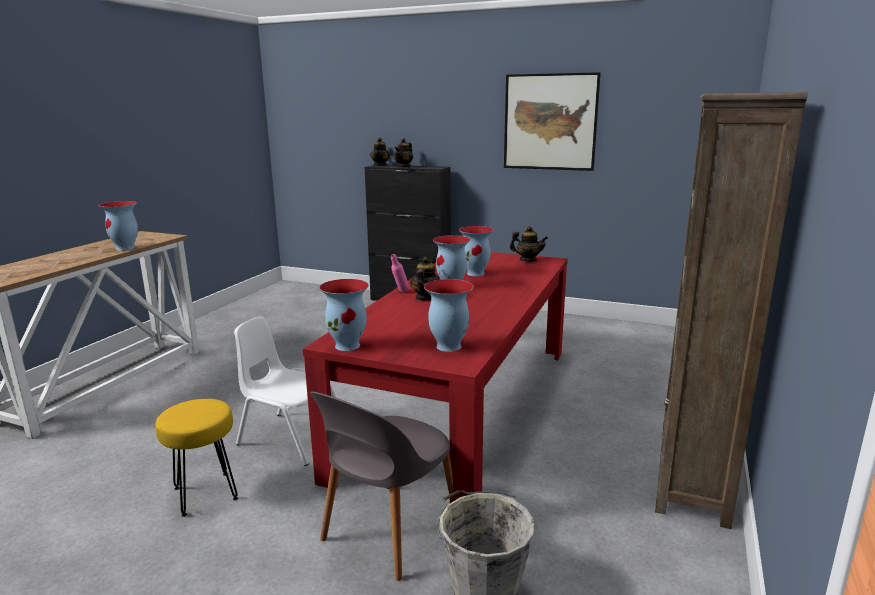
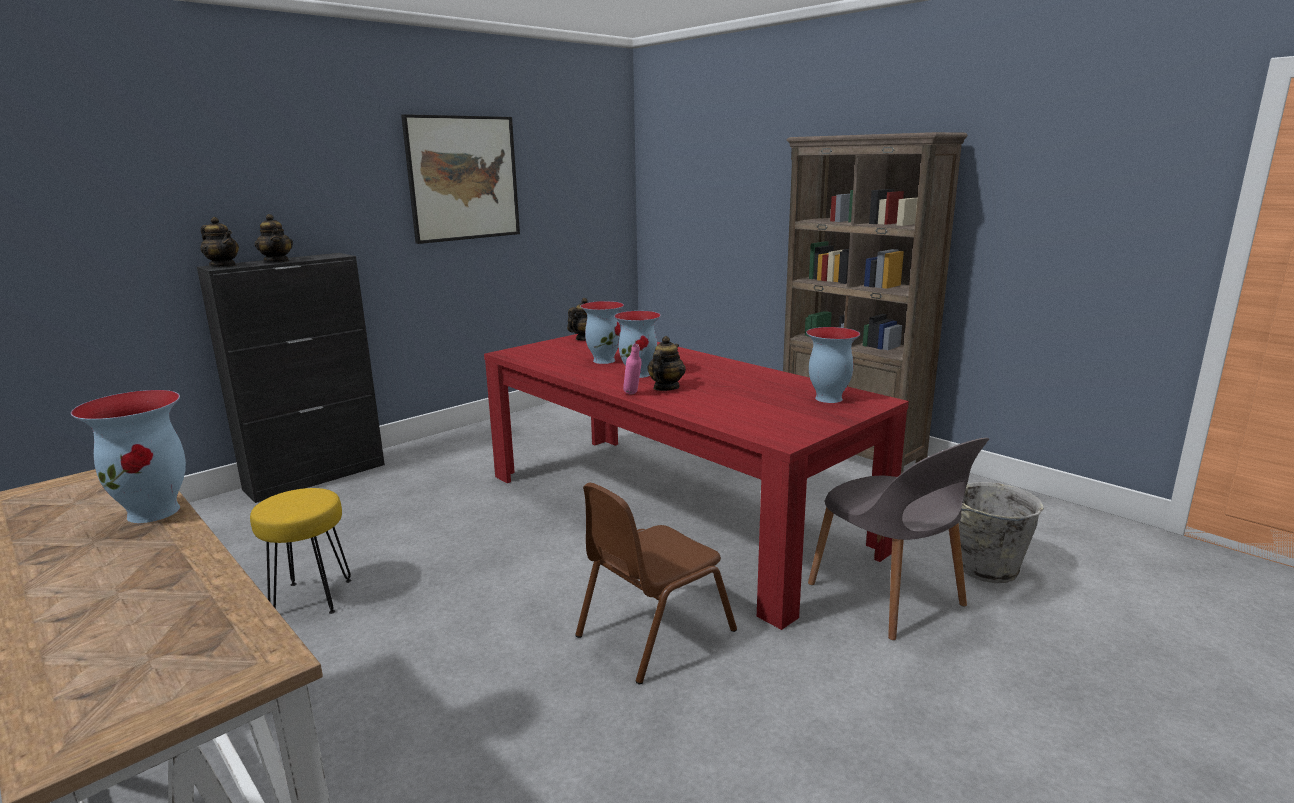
camera: 65 degrees left, 0 degrees up
yellow stool [155,399,238,517] -> yellow stool moved to [250,488,351,614]
white chair [234,317,337,466] -> brown chair [575,483,737,684]
vase [319,279,369,351] -> none
teapot [410,257,440,300] -> teapot turned 75 degrees clockwise [647,336,686,391]

